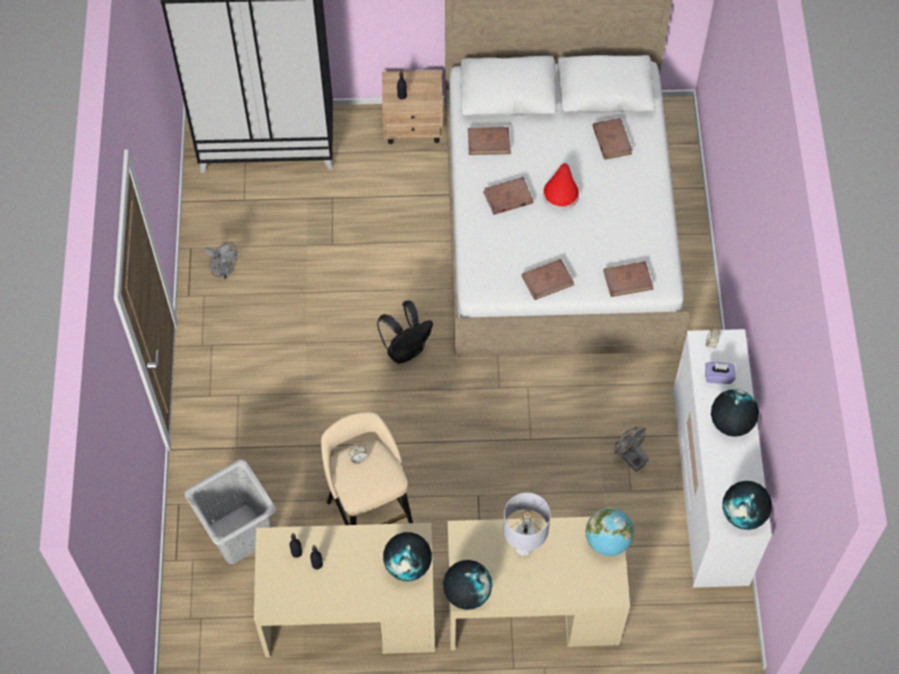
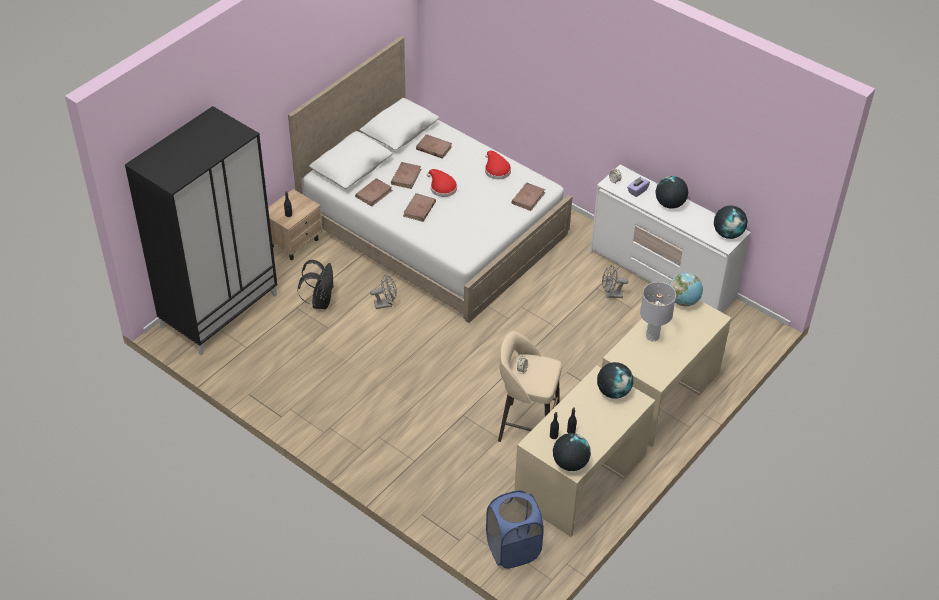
camera: 50 degrees left, 15 degrees down
grey laundry basket [185,459,276,564] -> none
grey fan [204,242,237,280] -> grey fan moved to [370,274,397,309]
black backpack [377,301,433,364] -> black backpack moved to [297,260,333,309]
globe [443,560,492,610] -> globe moved to [553,433,591,471]
brown book [522,259,574,300] -> brown book moved to [391,162,422,189]
none -> red hat [485,151,511,179]
none -> blue laundry basket [486,491,544,569]

